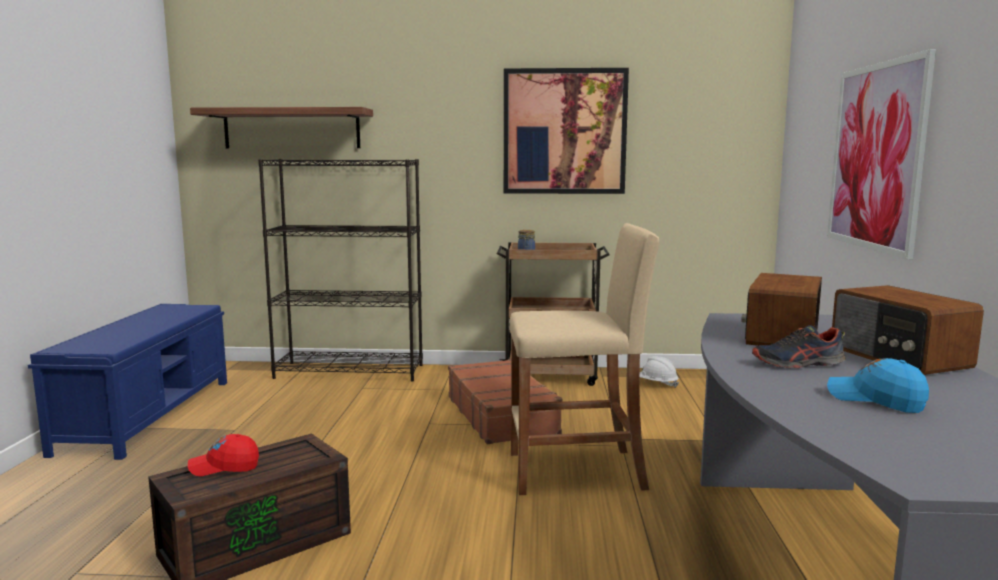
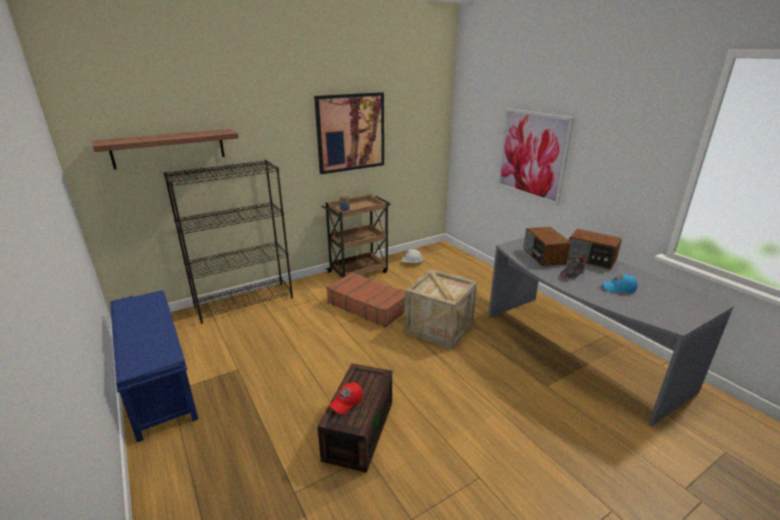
camera: 35 degrees left, 15 degrees up
beige stool [509,223,659,495] -> crate [404,269,477,350]

